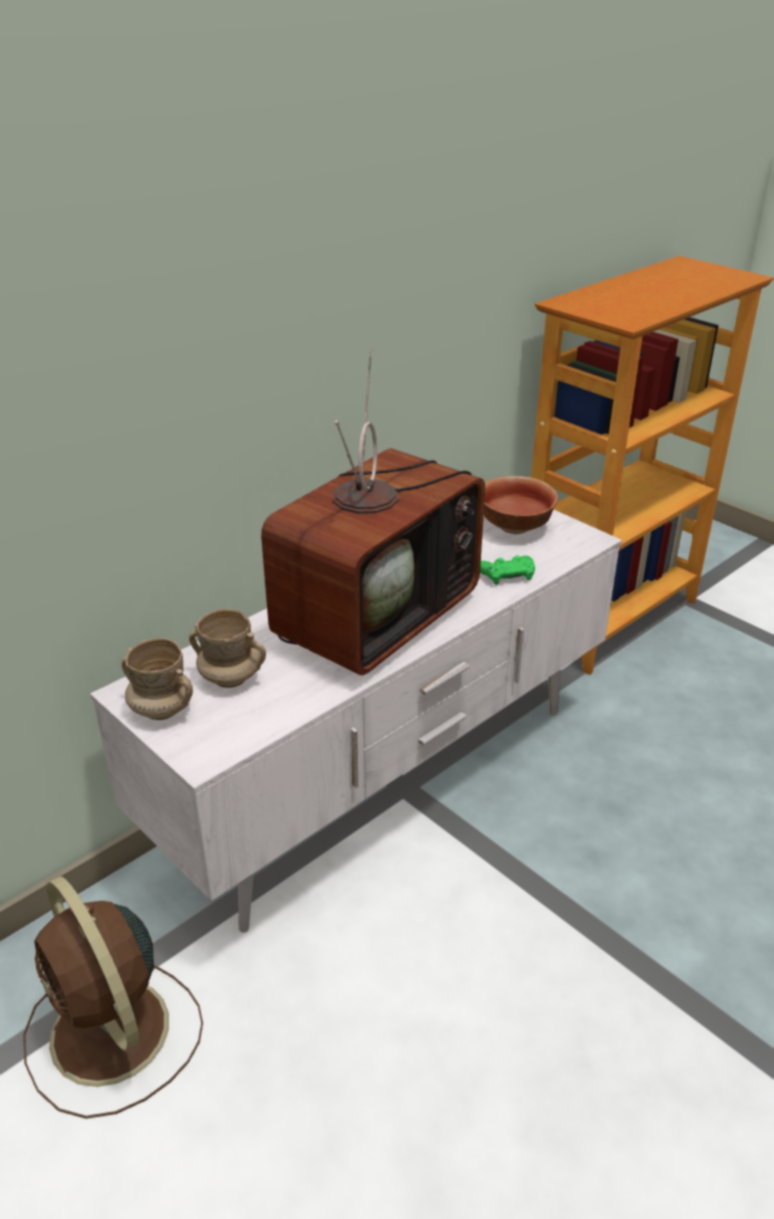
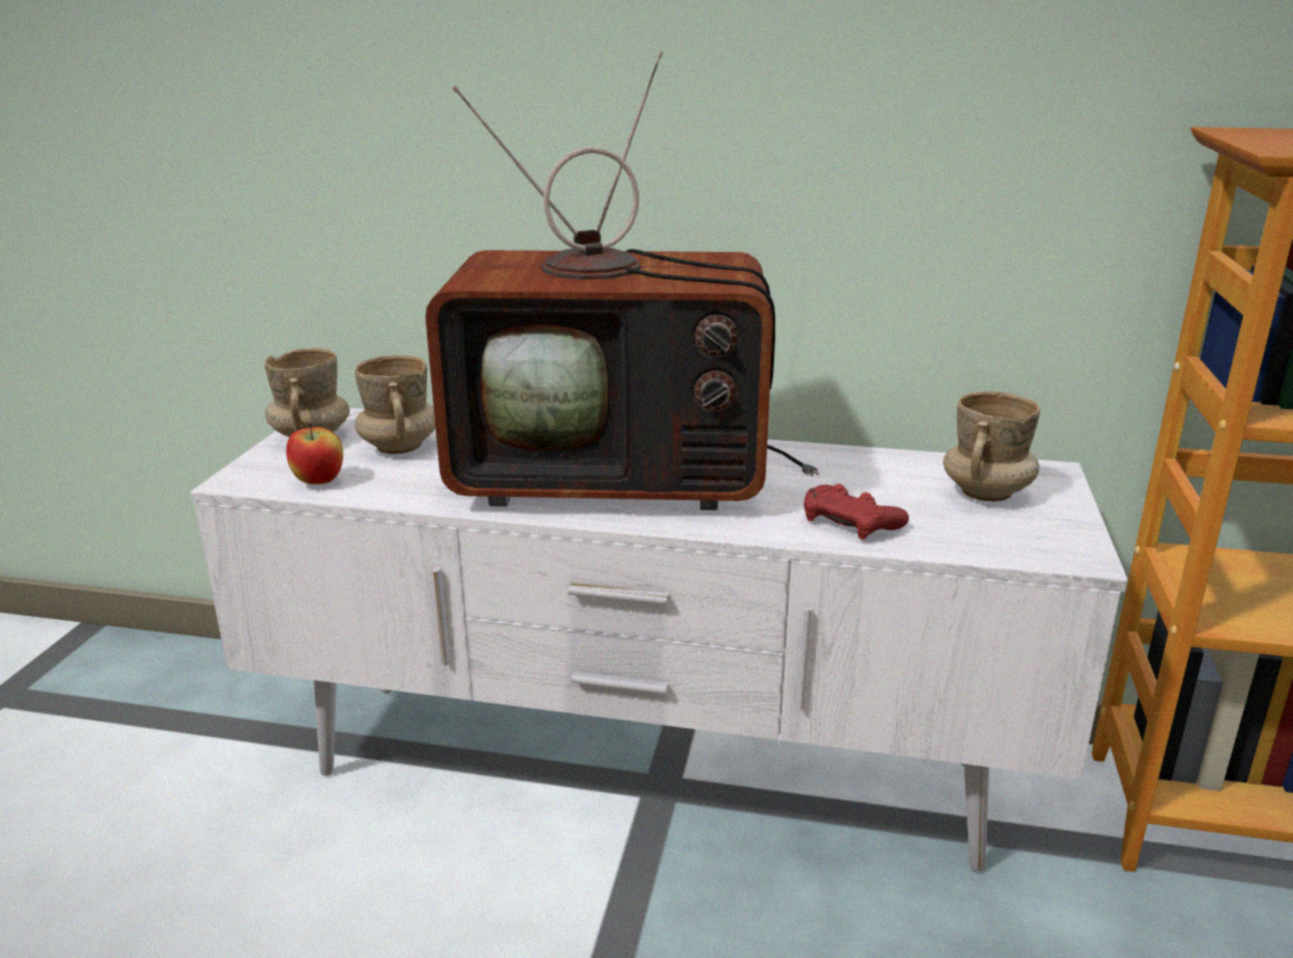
camera: 55 degrees right, 10 degrees down
brown fan [23,876,203,1119] -> none
green game controller [480,555,535,585] -> red game controller [804,484,909,540]
bowl [484,476,558,534] -> beige mug [943,391,1040,501]
none -> apple [286,423,343,484]

